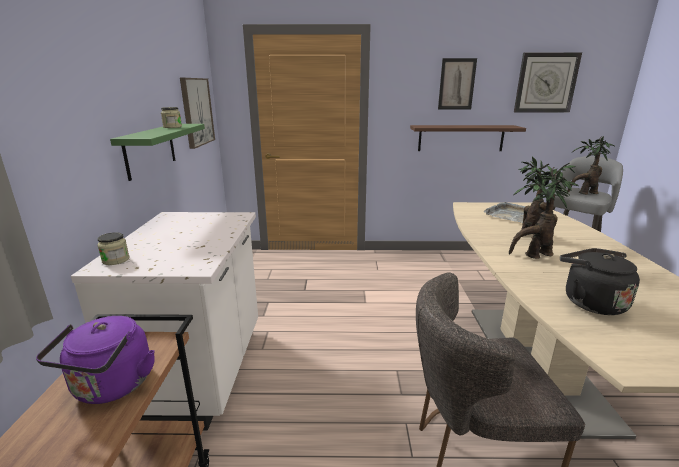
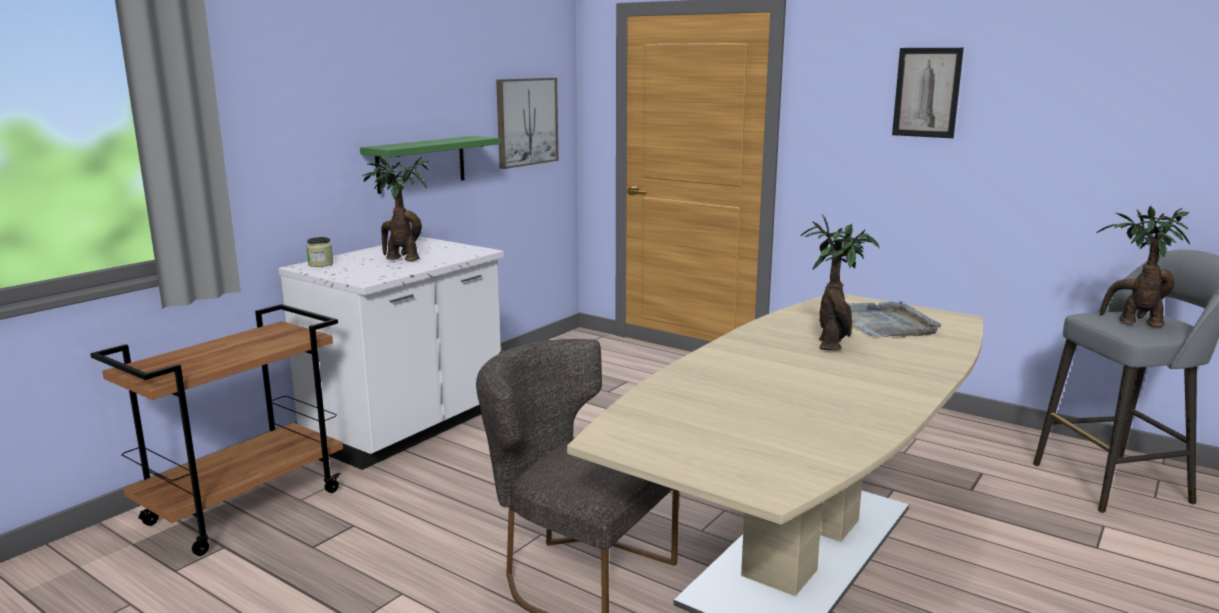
camera: 35 degrees right, 5 degrees down
purple kettle [36,316,155,404] -> none
jar [161,107,182,128] -> none
shelf [410,125,526,151] -> none
potted plant [509,167,579,259] -> potted plant moved to [362,155,429,261]
wall clock [514,52,582,113] -> none
black kettle [560,248,640,315] -> none

